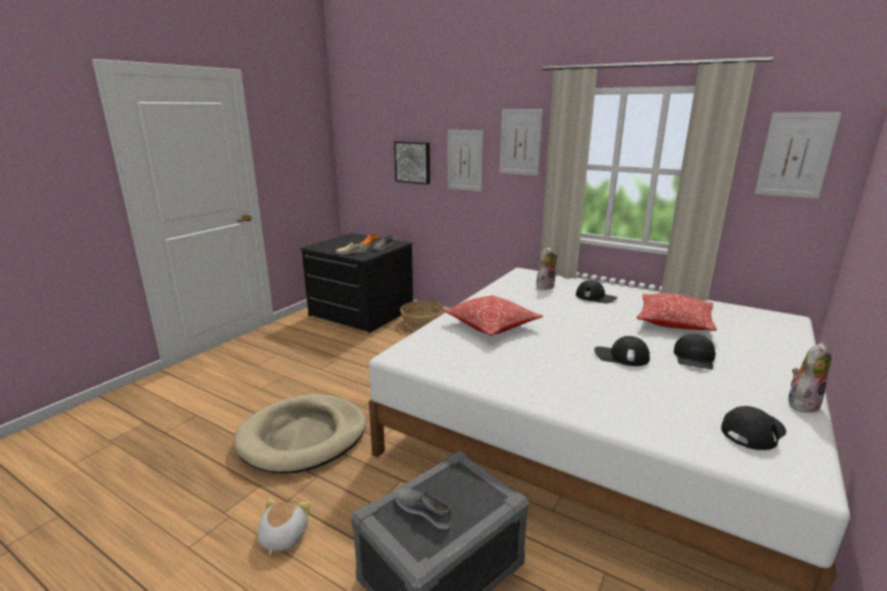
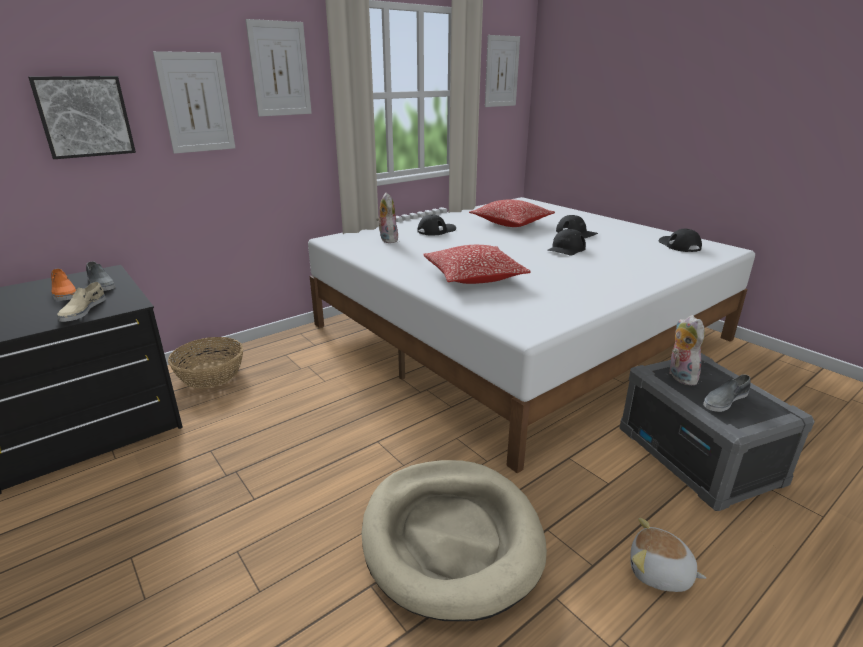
camera: 70 degrees left, 5 degrees up
plush toy [788,343,832,412] -> plush toy moved to [669,315,705,386]

